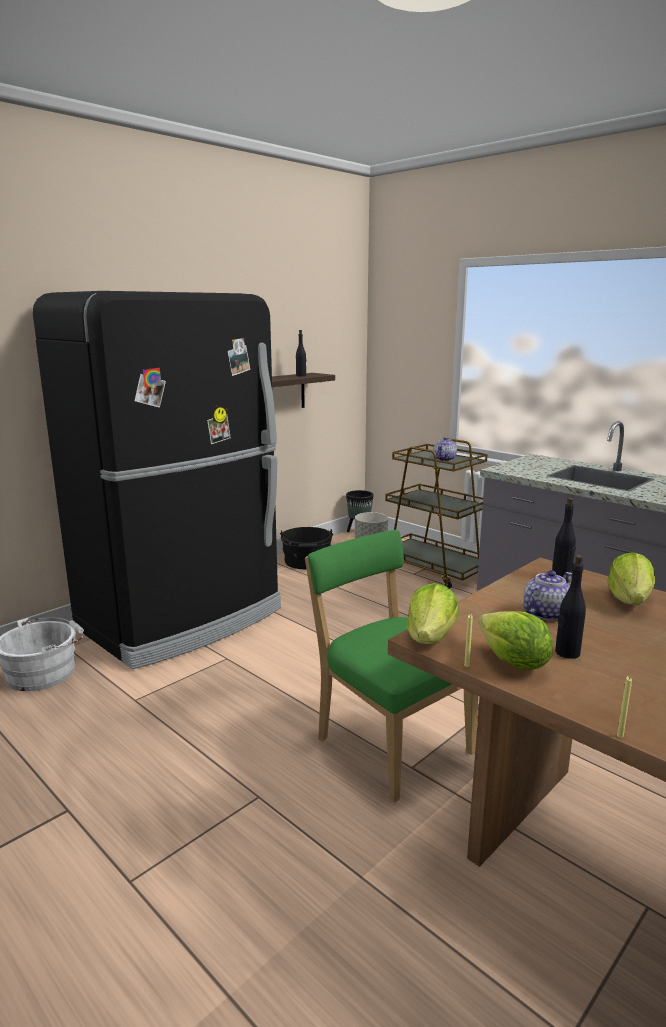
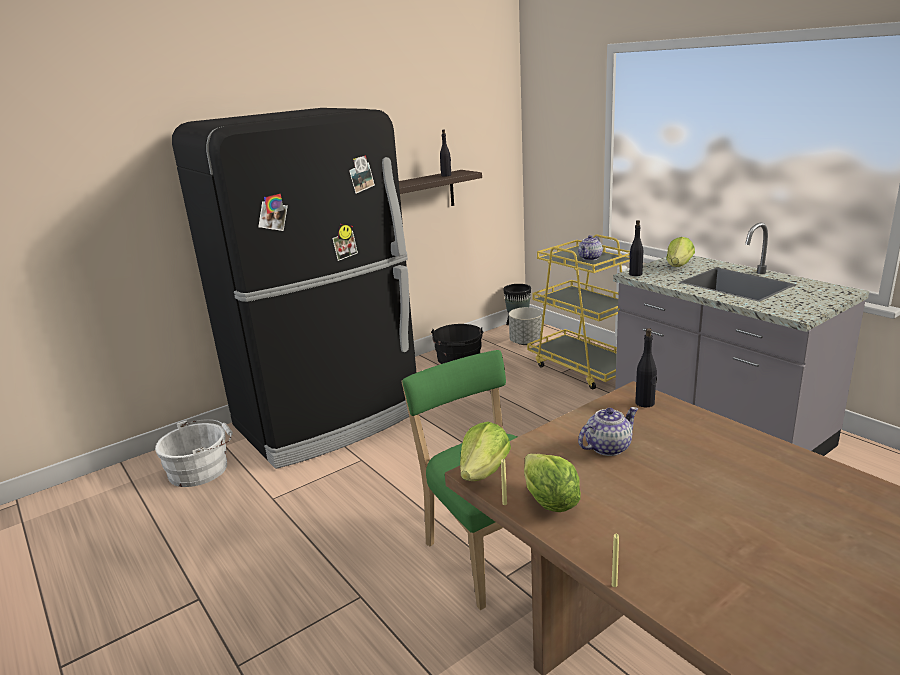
camera: 10 degrees right, 5 degrees up
brown cart [385,438,488,589] -> yellow cart [527,235,630,390]
black bottle [555,555,586,659] -> black bottle moved to [629,220,643,276]
lettuce [607,552,655,605] -> lettuce moved to [666,237,695,267]

